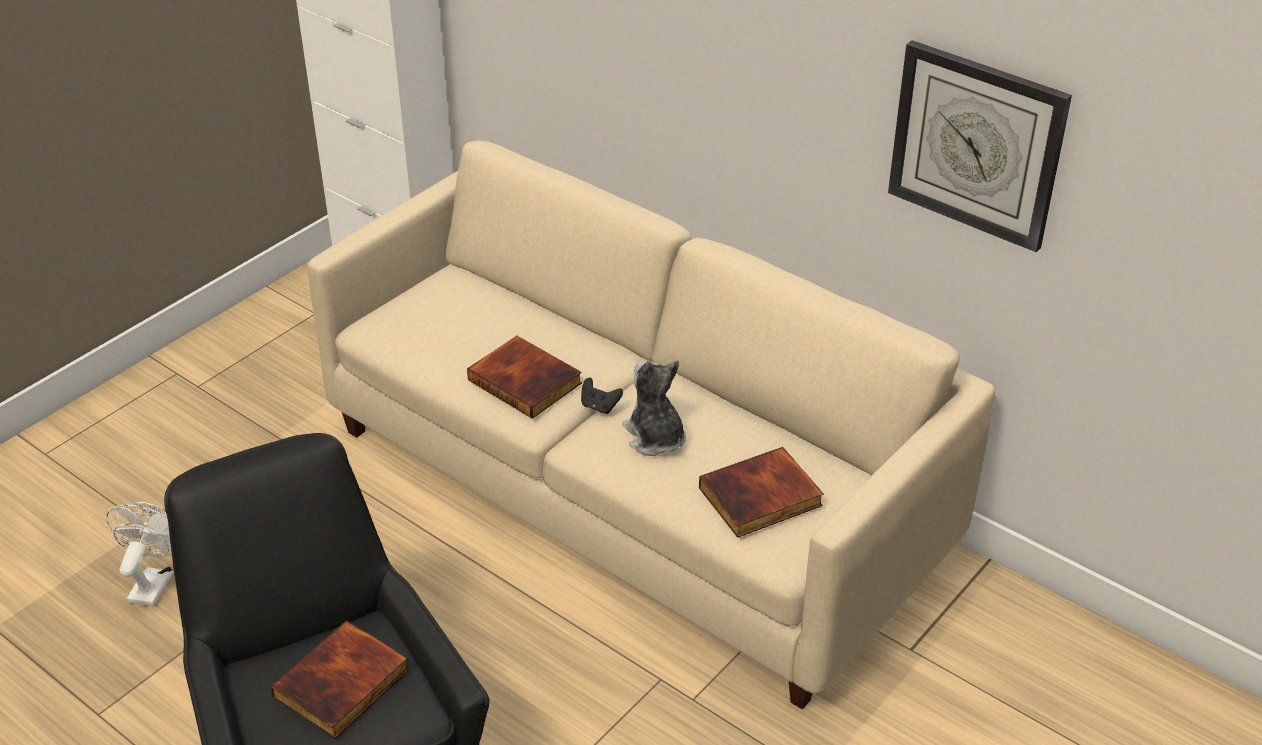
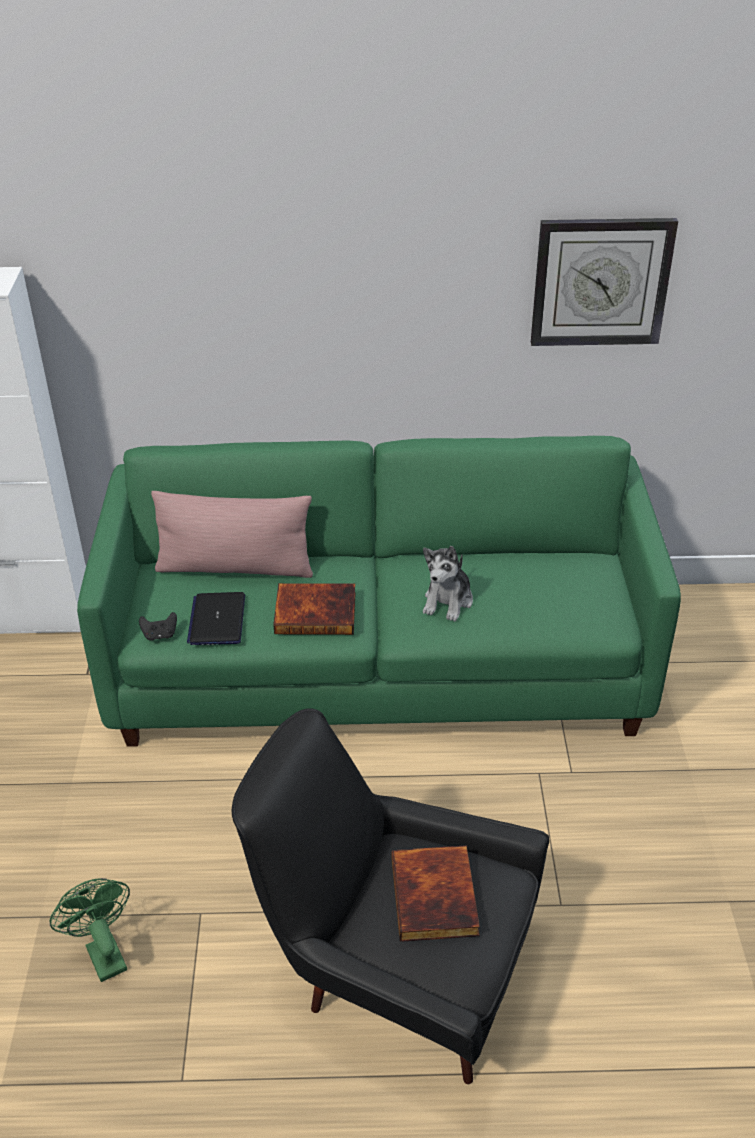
camera: 40 degrees left, 0 degrees up
white fan [106,502,173,607] -> green fan [50,878,130,982]
beige sofa [307,141,995,709] -> green sofa [77,436,681,747]
black game controller [581,377,623,414] -> black game controller moved to [139,612,177,641]
plush toy [622,361,686,456] -> plush toy turned 90 degrees counterclockwise [423,546,473,622]
book [699,447,824,538] -> none
none -> pink pillow [151,491,313,578]
none -> laptop [187,592,245,645]

